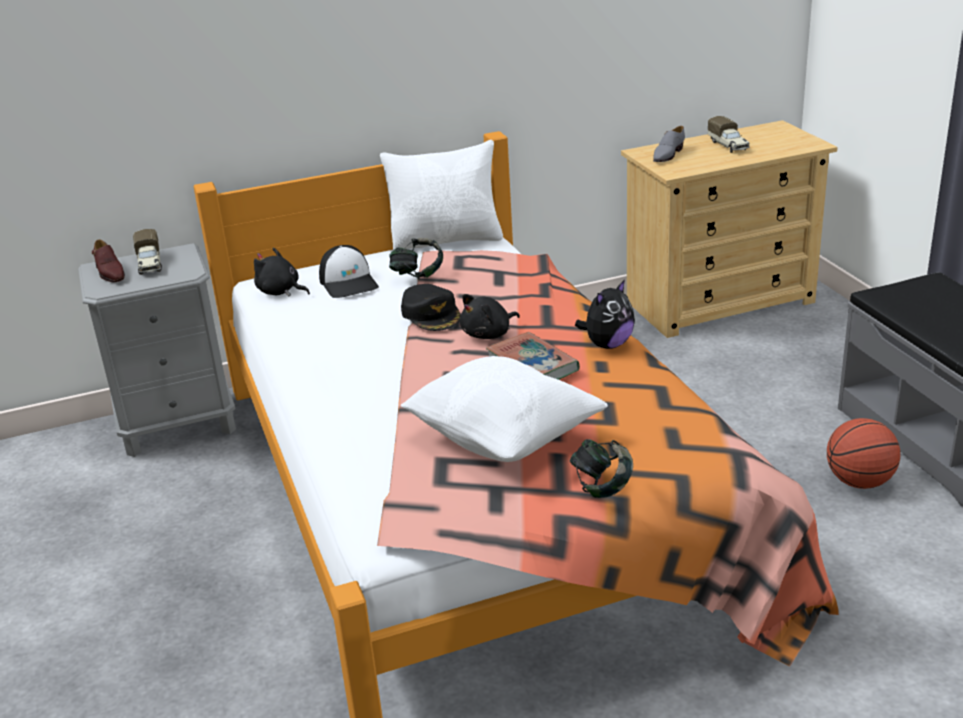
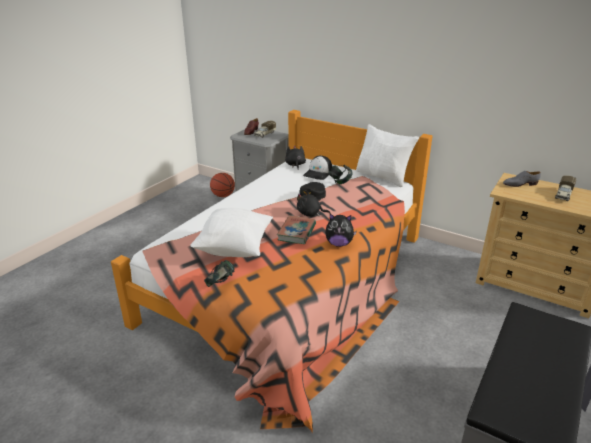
camera: 50 degrees right, 0 degrees up
basketball [827,418,900,489] -> basketball moved to [210,173,235,197]

